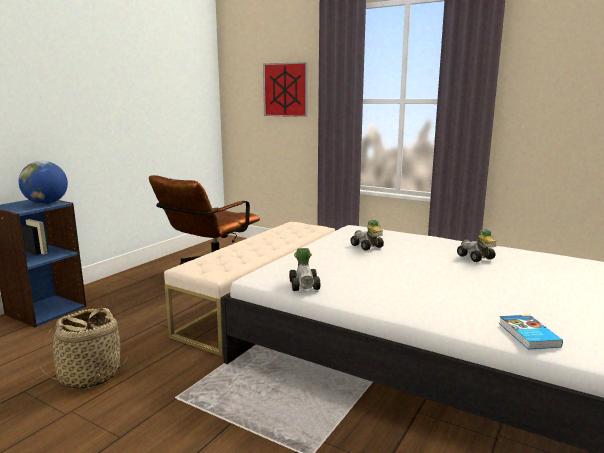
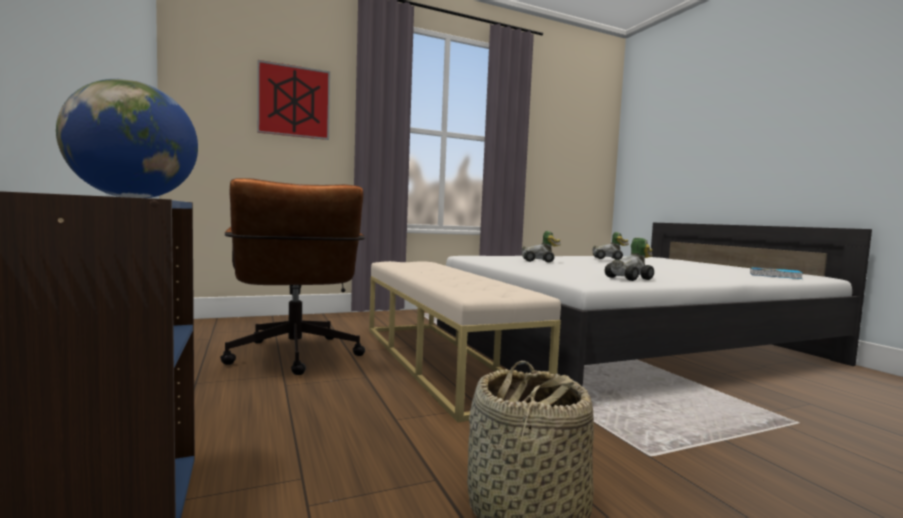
camera: 55 degrees left, 10 degrees down
toy car [289,248,320,291] -> toy car turned 120 degrees clockwise [605,238,654,281]

